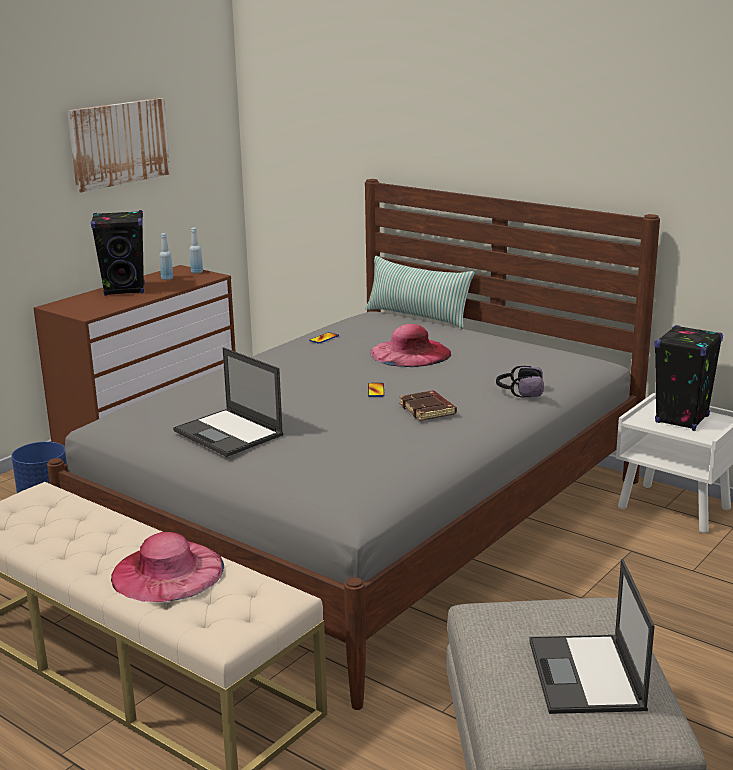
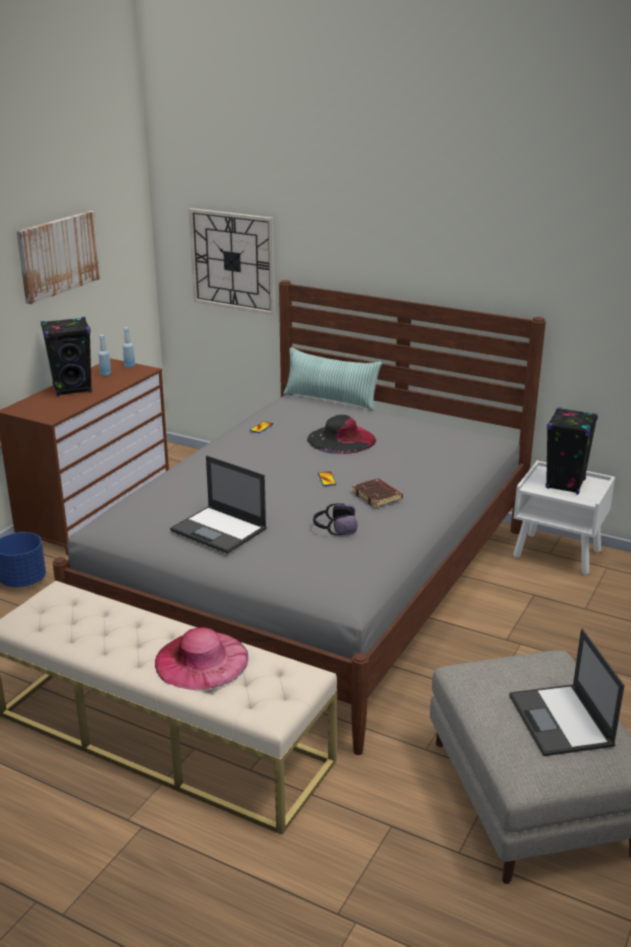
camera: 10 degrees left, 5 degrees up
pink hat [370,324,451,367] -> black hat [307,415,376,454]
headphones [496,366,544,397] -> headphones moved to [313,503,357,535]
none -> wall clock [189,208,275,315]

